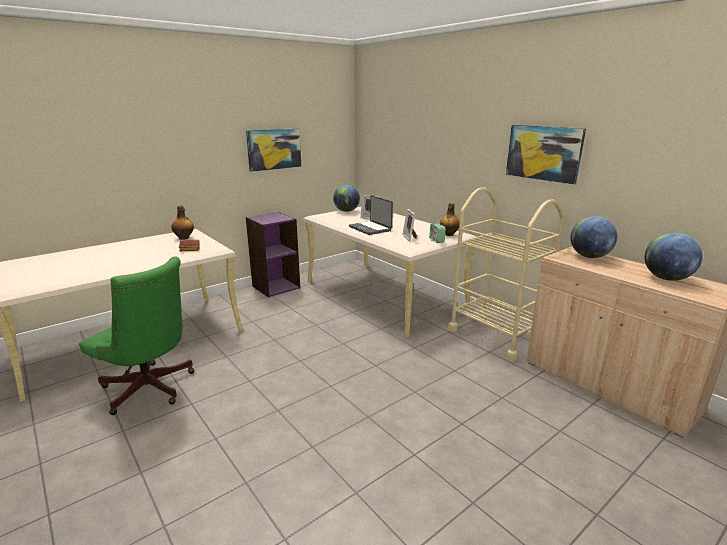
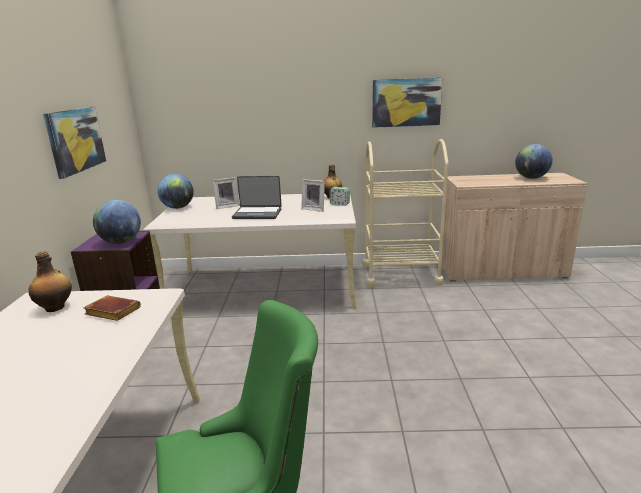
camera: 50 degrees left, 0 degrees up
globe [571,216,618,258] -> globe moved to [93,200,141,244]

